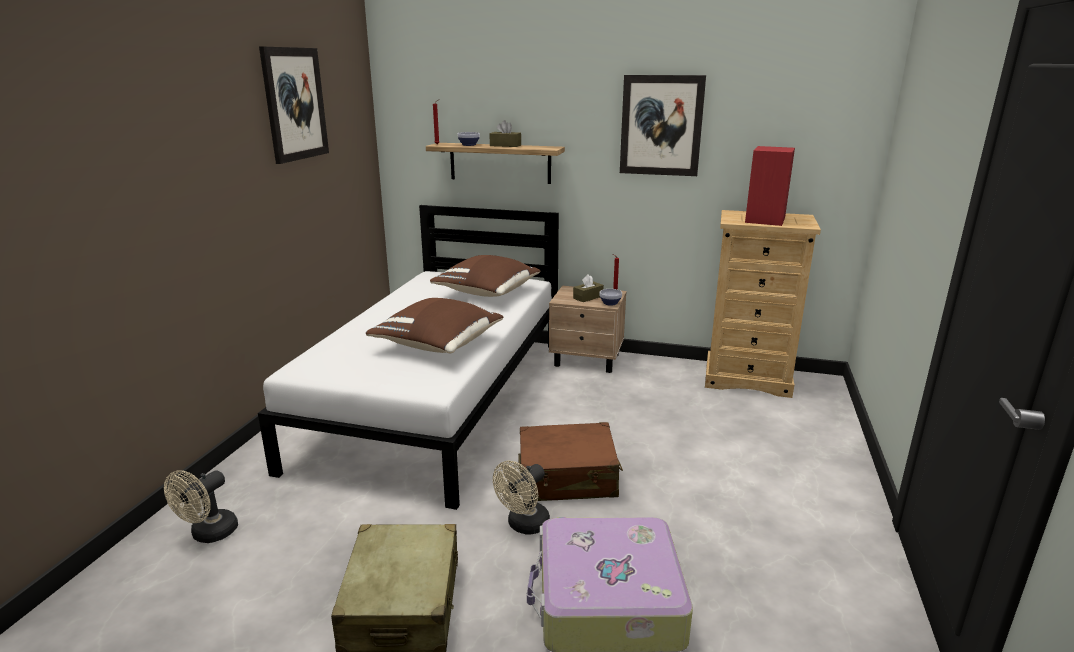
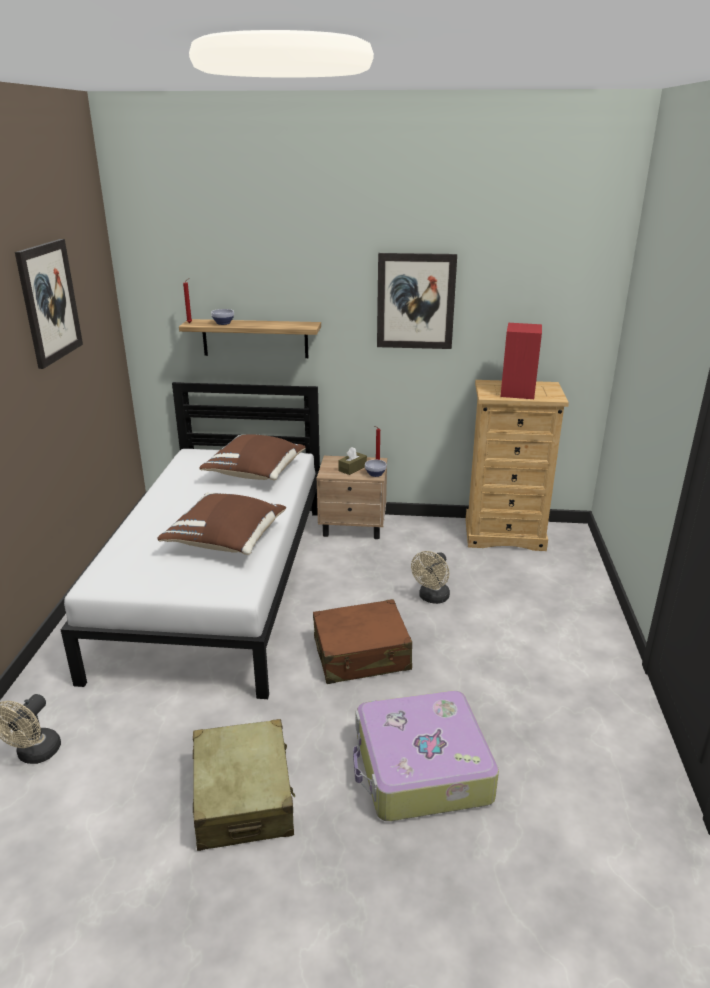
camera: 10 degrees left, 5 degrees up
brown tissue box [489,120,521,147] -> none
beige fan [493,461,550,535] -> beige fan moved to [411,551,450,604]

